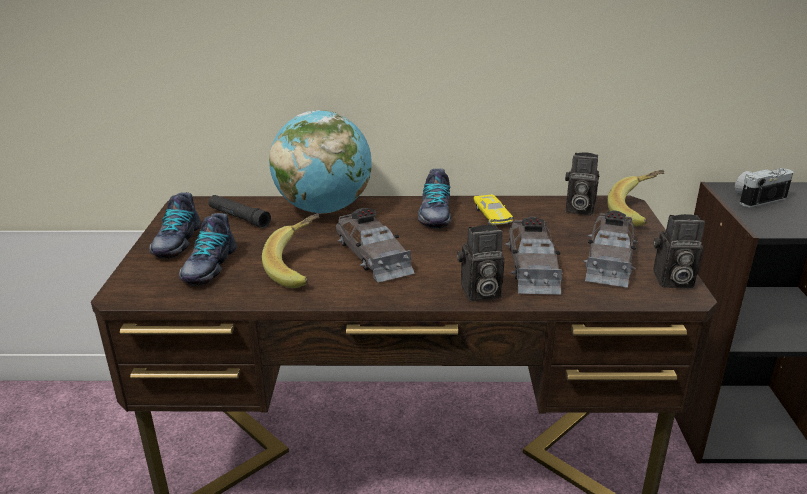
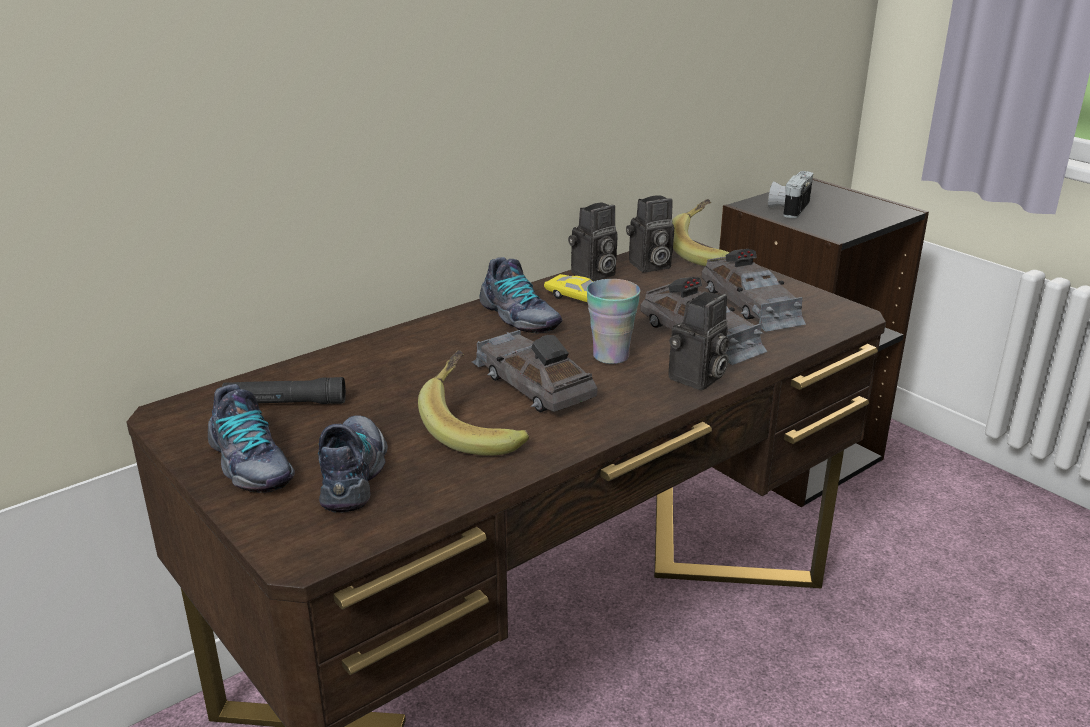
camera: 40 degrees left, 0 degrees up
shoe [179,213,237,286] -> shoe turned 150 degrees counterclockwise [318,416,388,512]
globe [269,110,372,214] -> none
grey toy car [336,208,415,283] -> grey toy car turned 150 degrees counterclockwise [472,330,598,412]
camera [654,214,705,288] -> camera moved to [568,203,618,282]
none -> cup [586,279,640,364]

